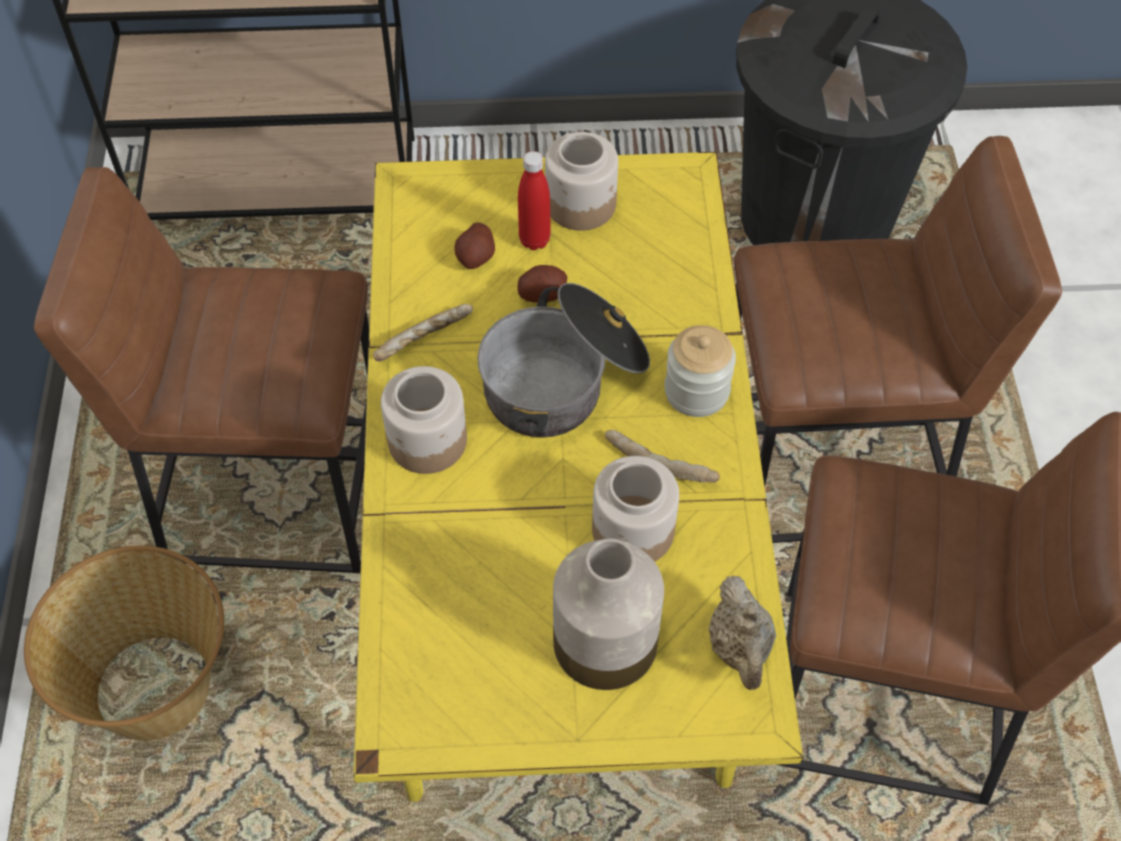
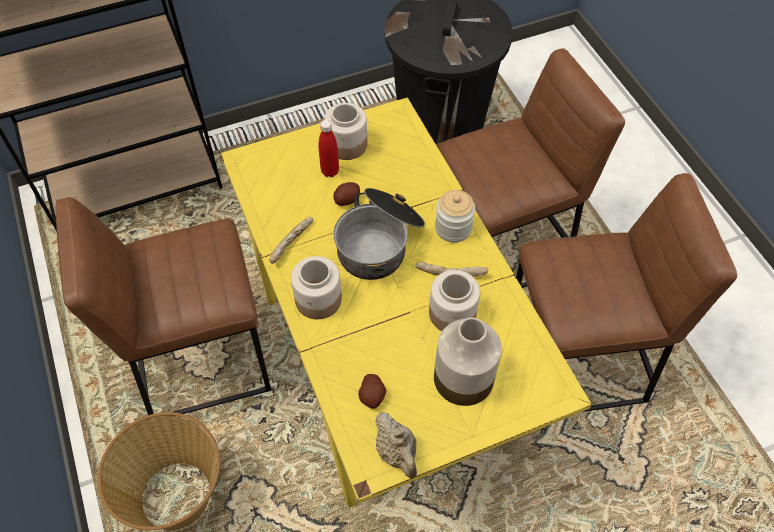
camera: 20 degrees left, 0 degrees up
potato [454,222,495,269] -> potato moved to [358,374,386,409]
beige teapot [708,576,776,690] -> beige teapot moved to [375,412,417,478]

